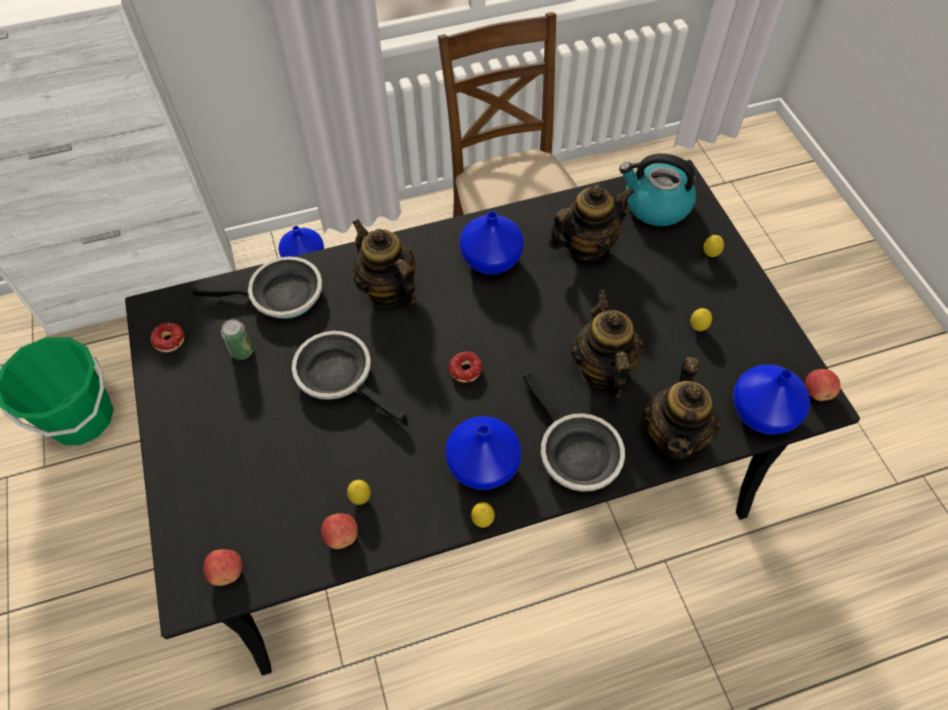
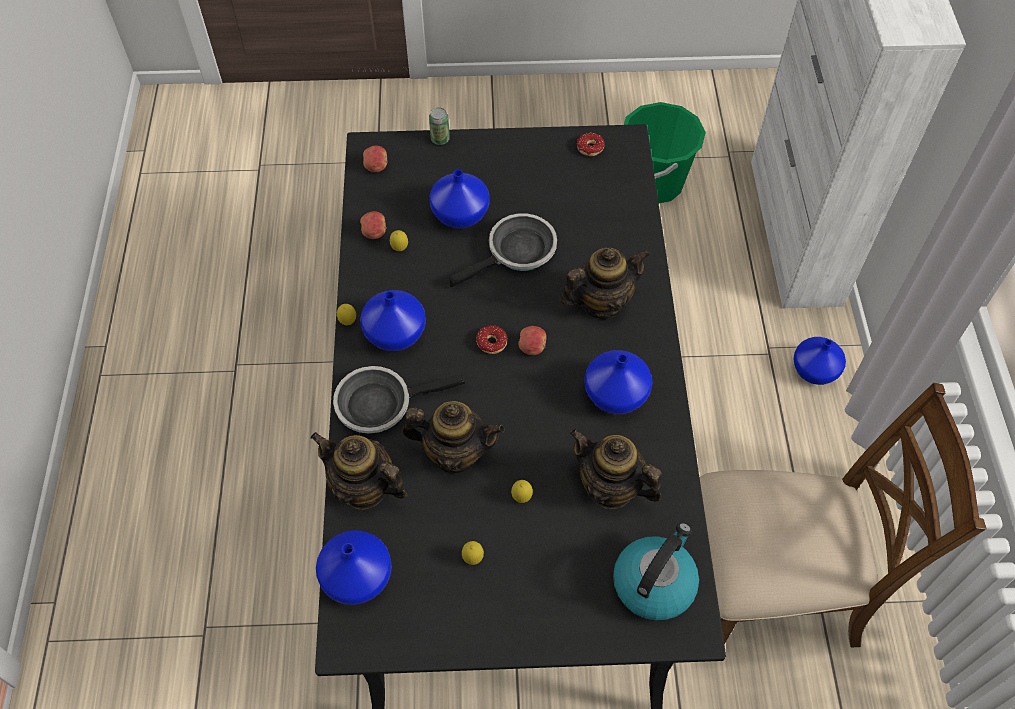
camera: 105 degrees right, 0 degrees up
frying pan [192,257,323,319] -> none
can [221,319,253,360] -> can moved to [429,107,450,145]
teapot [548,185,635,262] -> teapot turned 135 degrees clockwise [570,428,662,509]
lemon [704,235,724,257] -> lemon moved to [511,480,533,503]
apple [805,369,841,401] -> apple moved to [519,326,547,355]
none -> blue vase [429,169,490,229]

